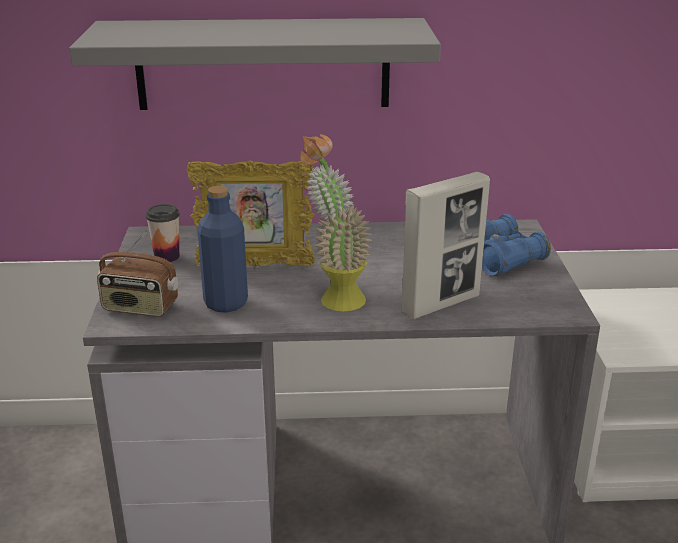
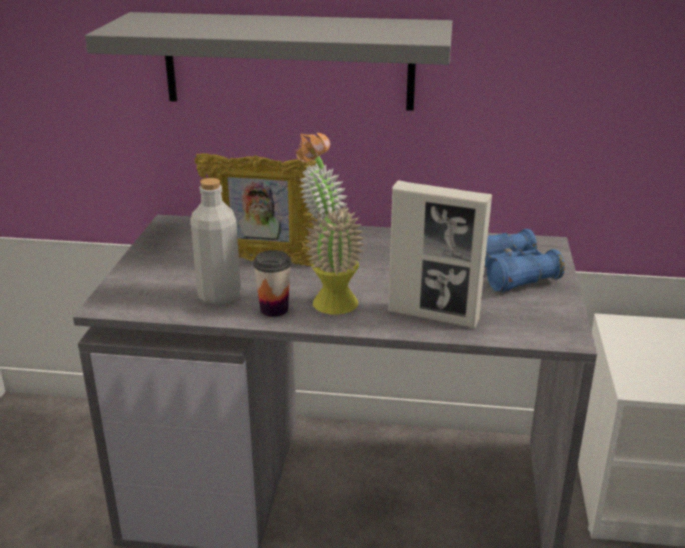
camera: 10 degrees right, 0 degrees up
radio [97,229,178,317] -> none
cup [146,204,180,262] -> cup moved to [253,250,291,317]
blue bottle [197,186,248,313] -> grey bottle [190,178,241,305]
picture frame [401,172,490,319] -> picture frame turned 45 degrees clockwise [388,180,492,328]

